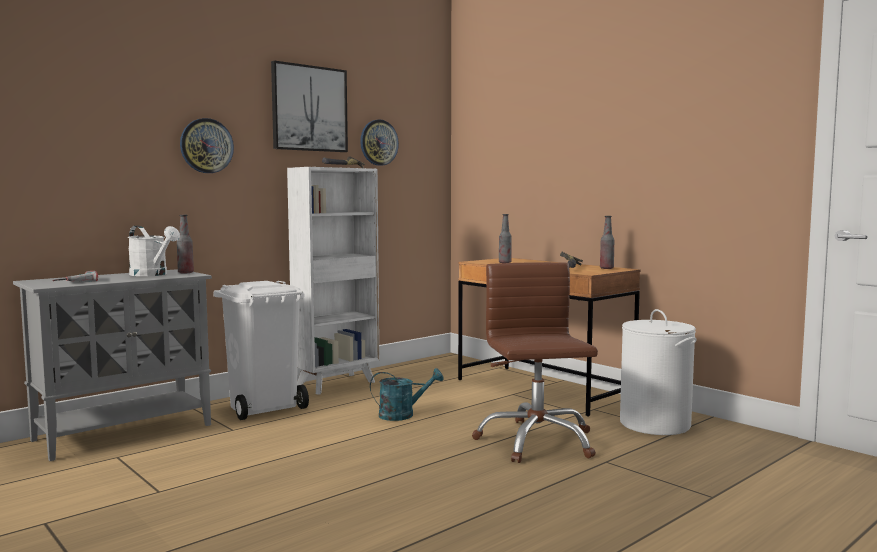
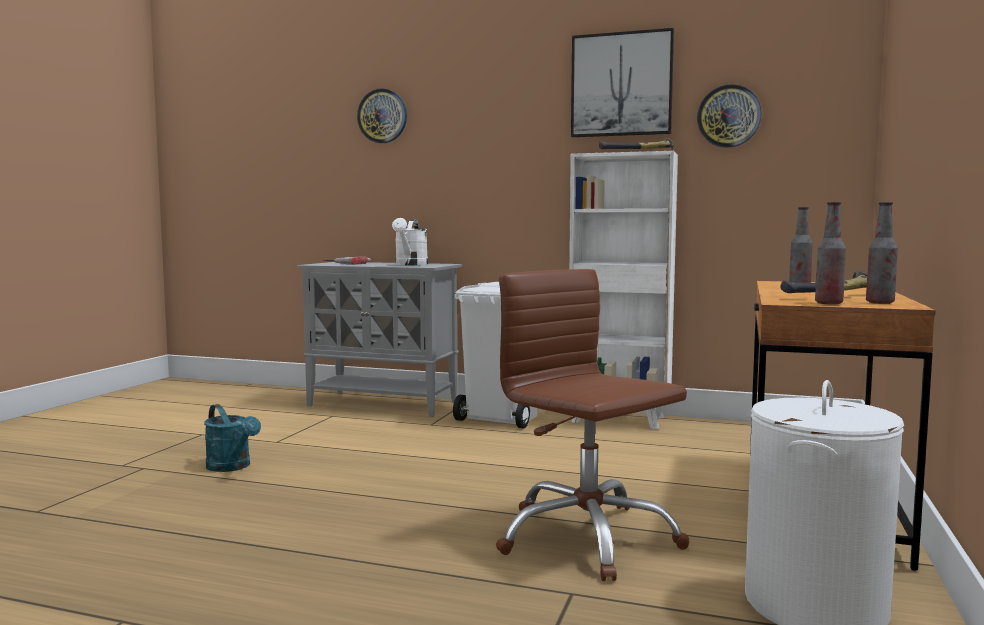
camera: 60 degrees right, 0 degrees up
bottle [177,215,194,273] -> bottle moved to [815,202,846,304]
wall clock [180,118,234,173] -> wall clock moved to [357,88,407,143]
turquoise watering can [370,368,444,421] -> turquoise watering can moved to [204,404,261,472]
brown office chair [472,262,598,463] -> brown office chair turned 90 degrees counterclockwise [496,269,689,581]

